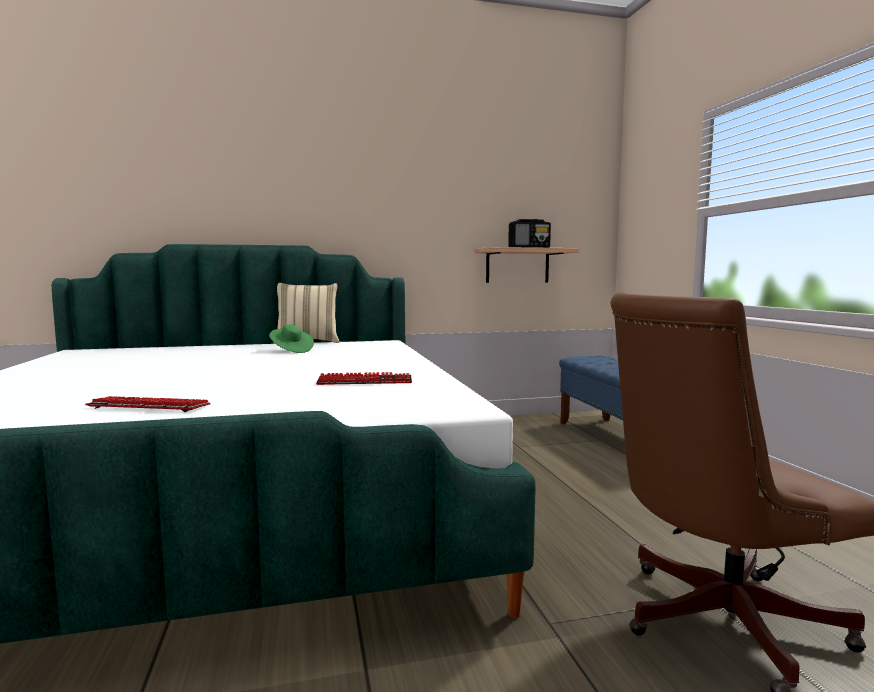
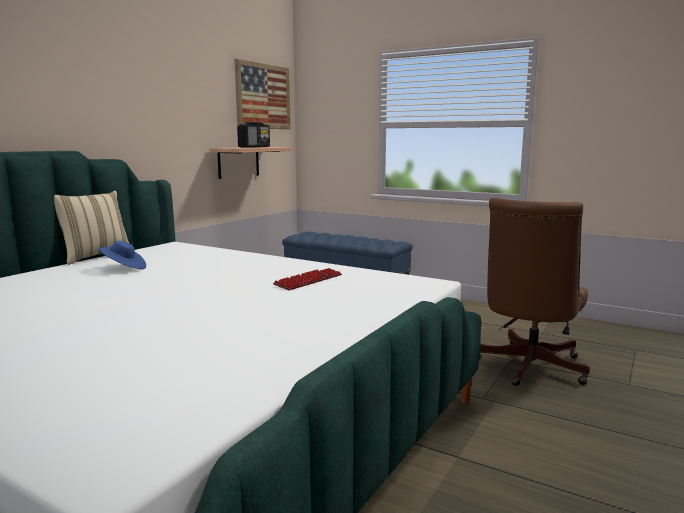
camera: 45 degrees left, 5 degrees up
keyboard [85,396,210,412] -> none
green hat [269,324,314,353] -> blue hat [98,241,146,269]
none -> picture [235,59,291,129]

